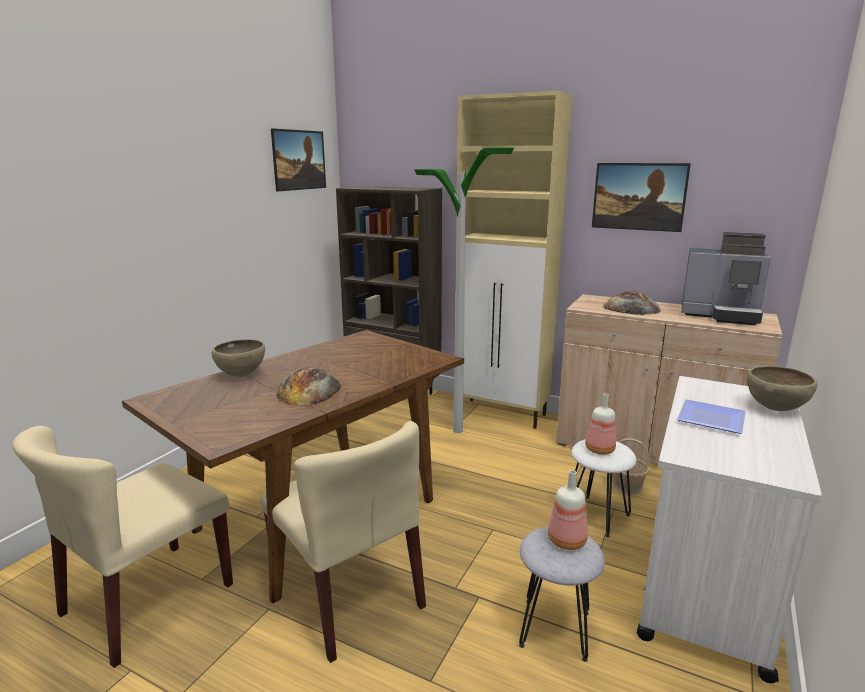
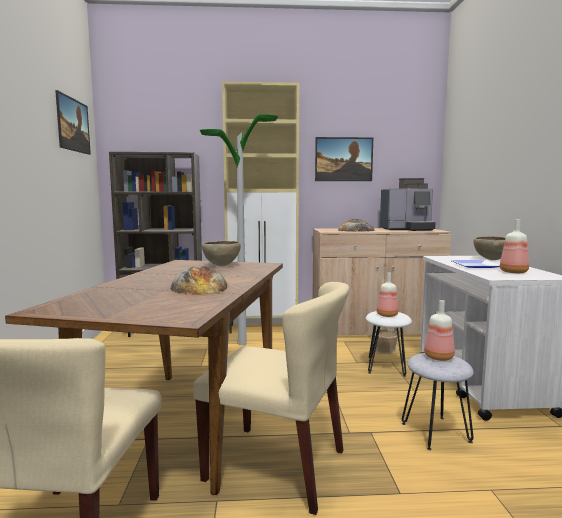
camera: 30 degrees left, 10 degrees down
brown bowl [212,339,265,377] -> brown bowl moved to [202,241,241,266]
none -> bottle [500,219,529,273]

